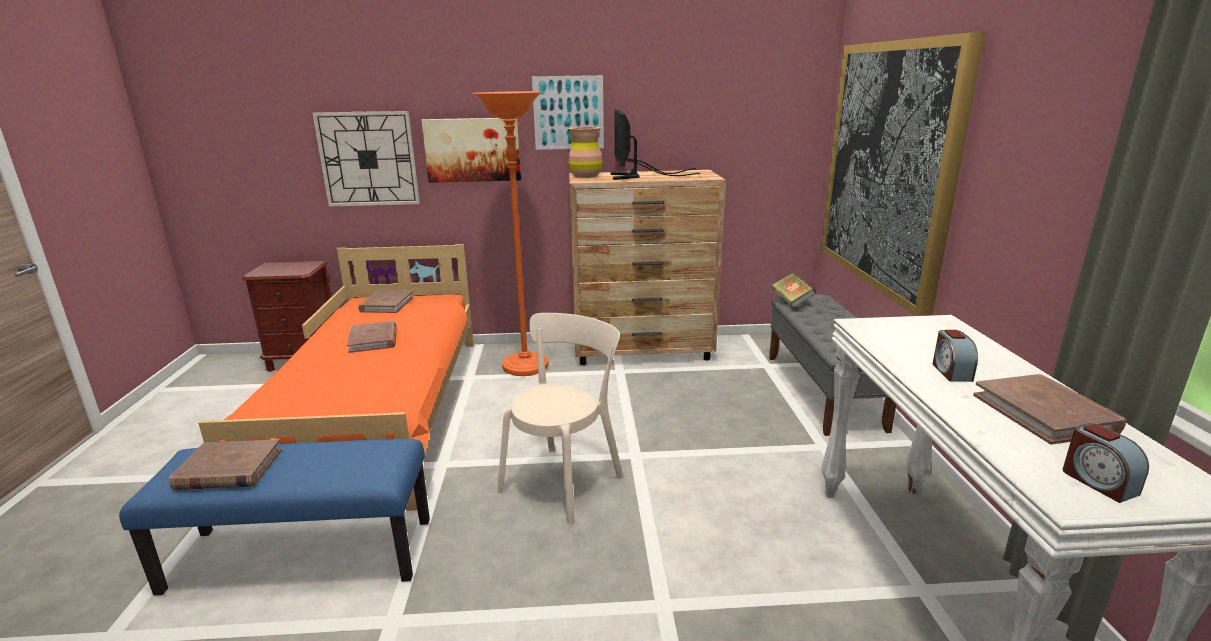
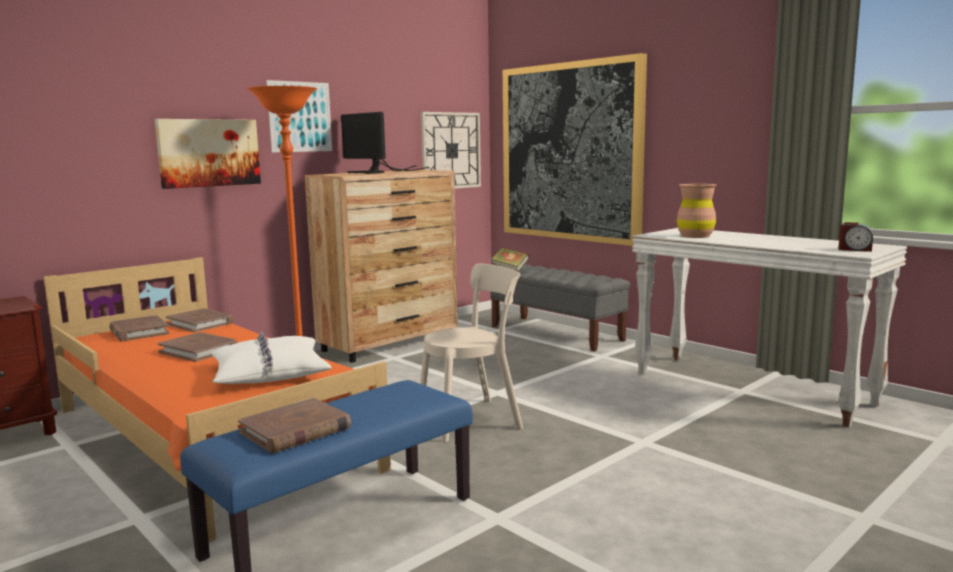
camera: 40 degrees left, 10 degrees down
wall clock [312,111,420,207] -> wall clock moved to [421,112,481,189]
beige chair [497,313,623,525] -> beige chair turned 75 degrees clockwise [420,264,523,442]
brown vase [568,127,602,178] -> brown vase moved to [677,184,717,238]
alarm clock [933,330,978,382] -> none
brown book [973,374,1126,445] -> brown book moved to [166,308,233,332]
none -> white pillow [210,331,332,384]

